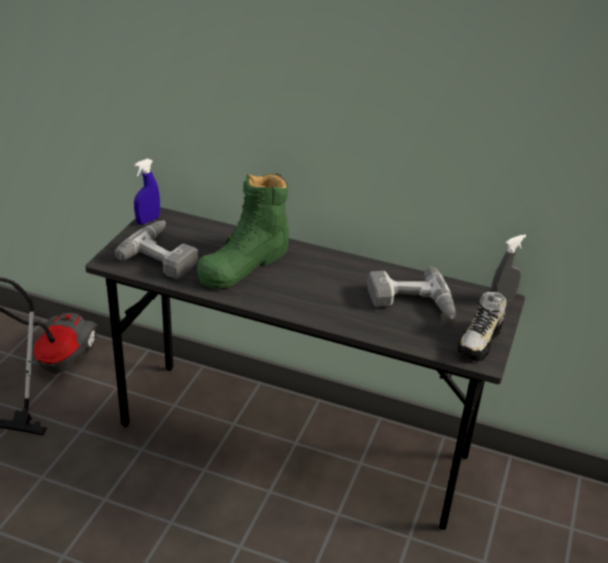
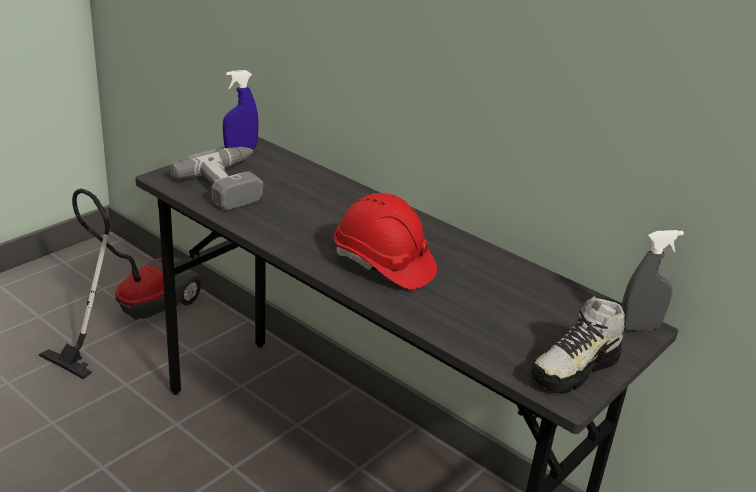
camera: 20 degrees right, 5 degrees down
green boot [197,173,289,289] -> none
power drill [367,267,456,319] -> none
none -> red hard hat [334,193,437,290]

